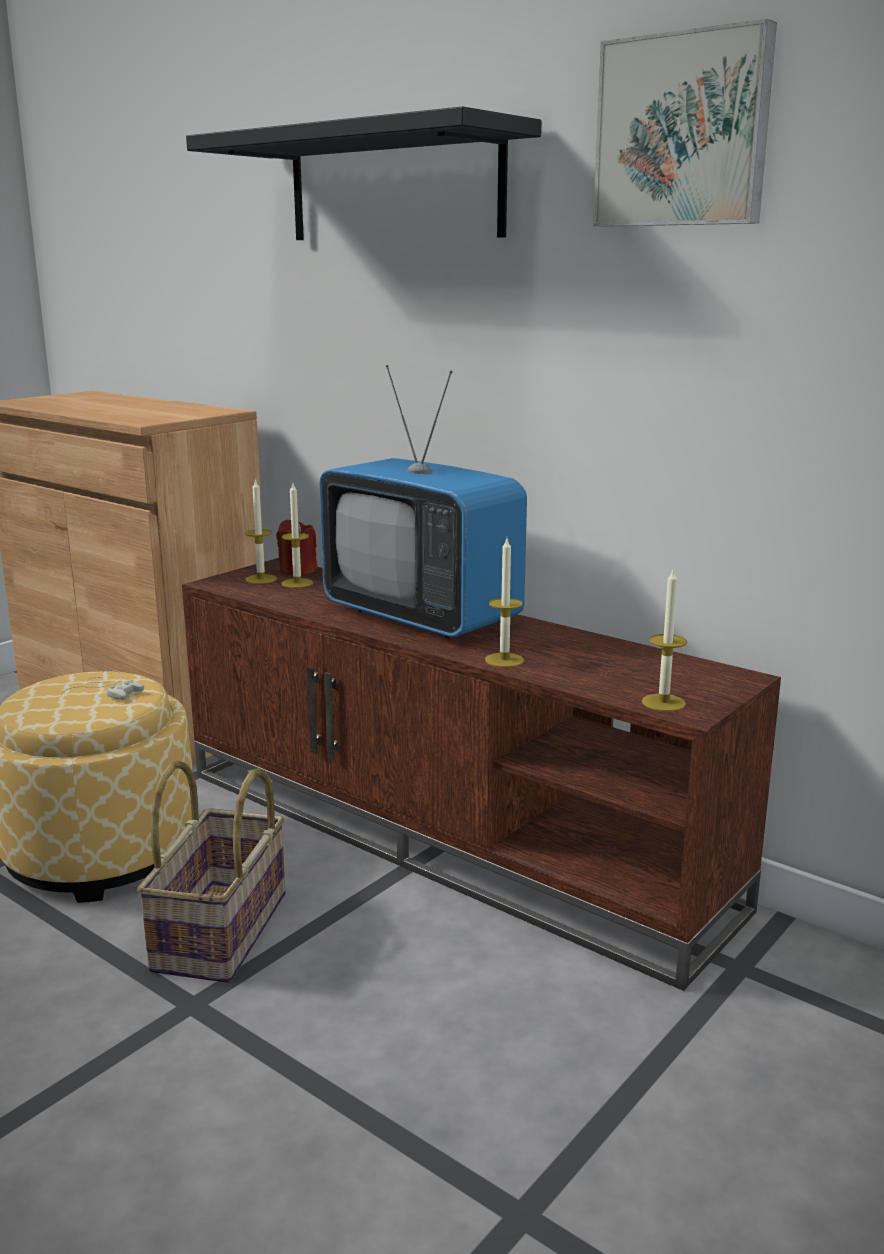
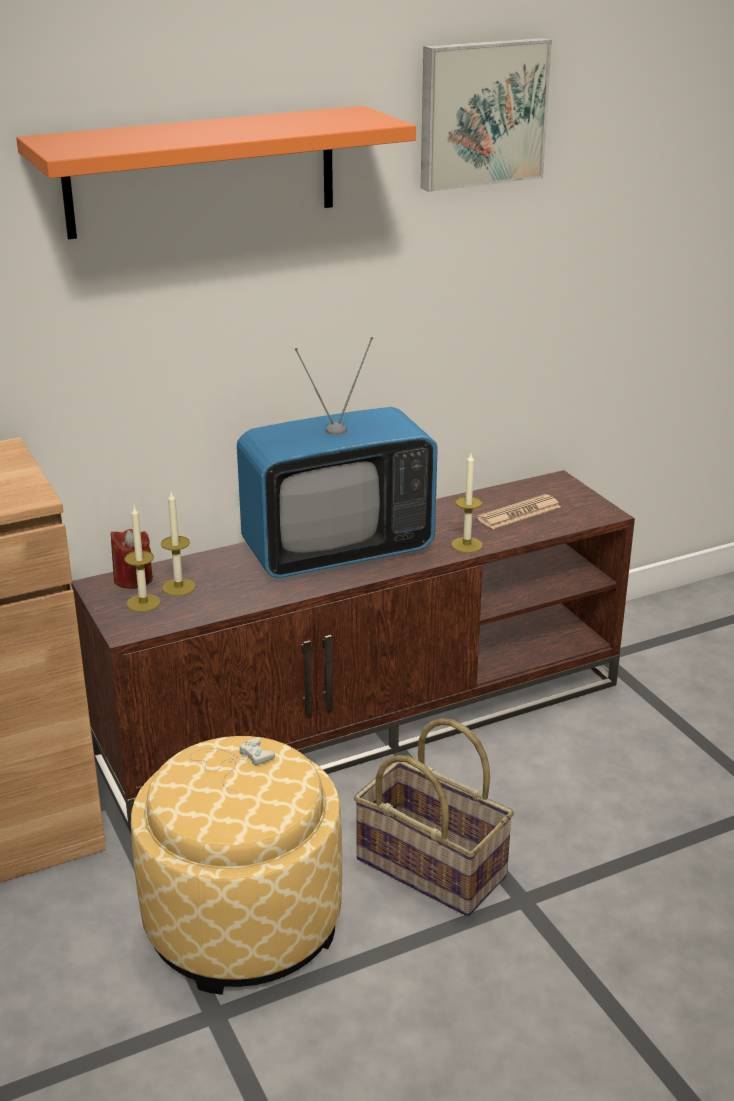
camera: 65 degrees left, 10 degrees up
black shelf [186,106,541,240] -> orange shelf [16,106,416,239]
candle [642,567,687,712] -> none
none -> newspaper [477,494,561,529]

